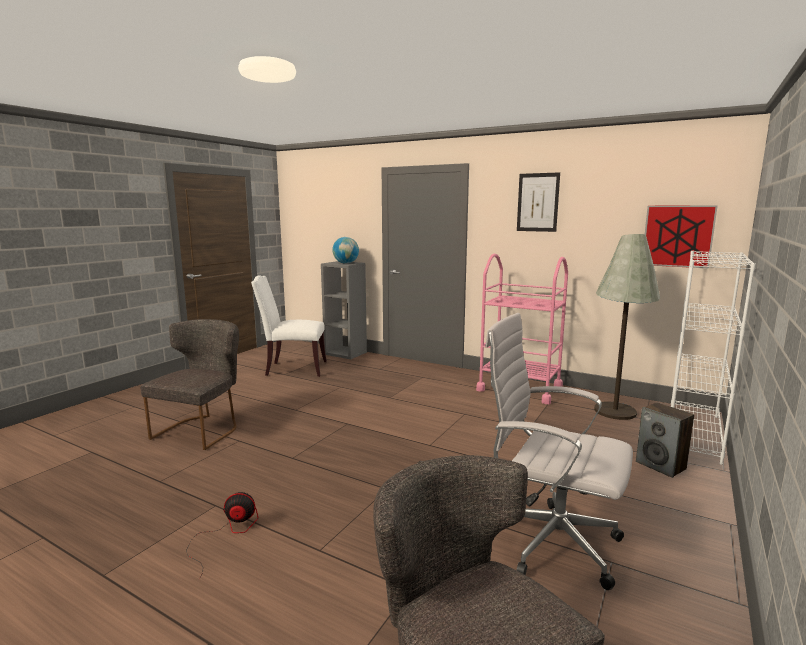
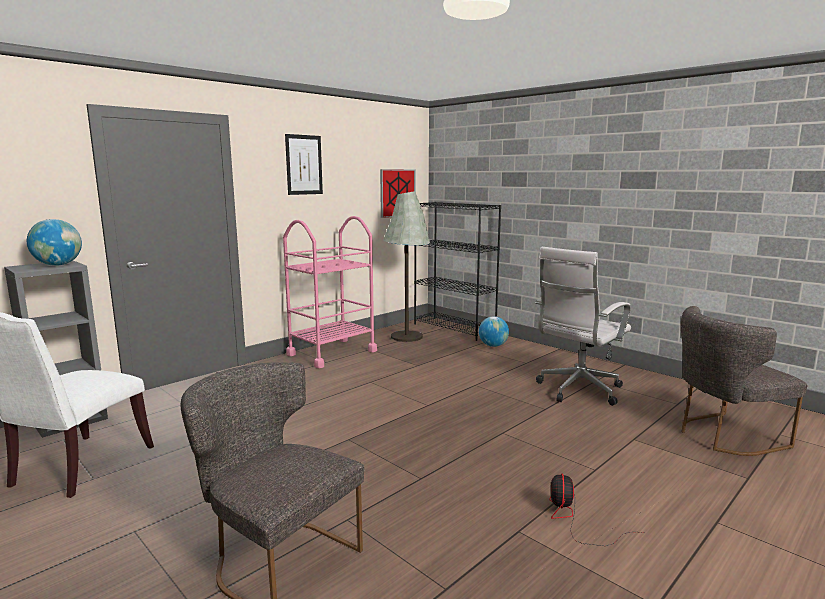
camera: 75 degrees left, 0 degrees up
speaker [636,402,694,478] -> globe [479,316,509,347]
white bookcase [671,251,756,465] -> black bookcase [414,202,501,341]

